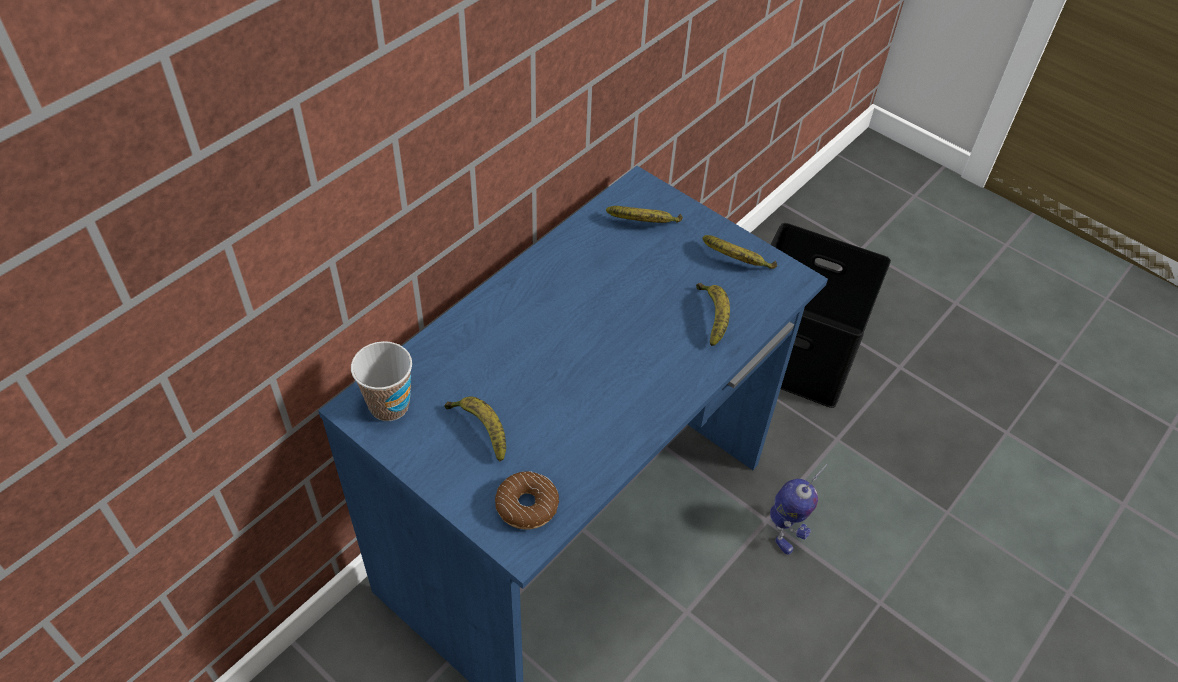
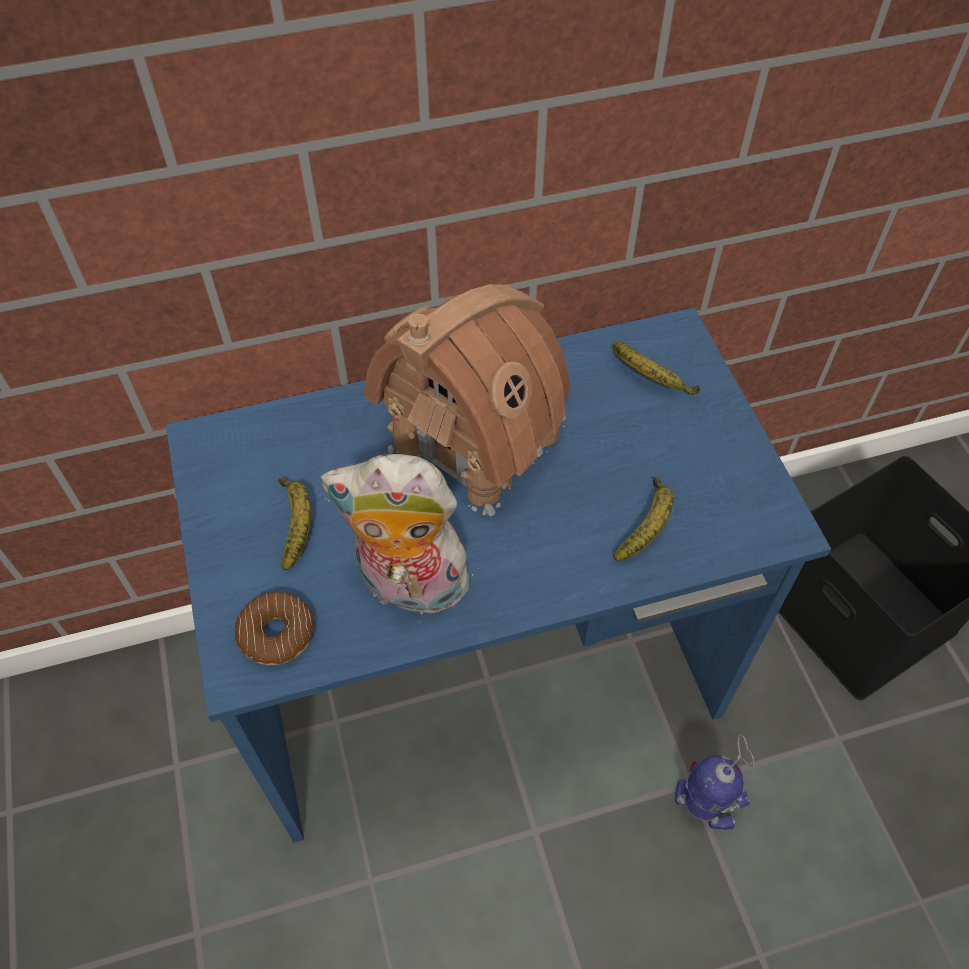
camera: 35 degrees right, 5 degrees up
cup [351,341,412,421] -> none
banana [703,235,777,269] -> none
toy robot [770,464,827,555] -> toy robot turned 90 degrees counterclockwise [675,734,754,830]
none -> plush toy [321,454,479,622]
none -> toy house [364,284,571,516]

